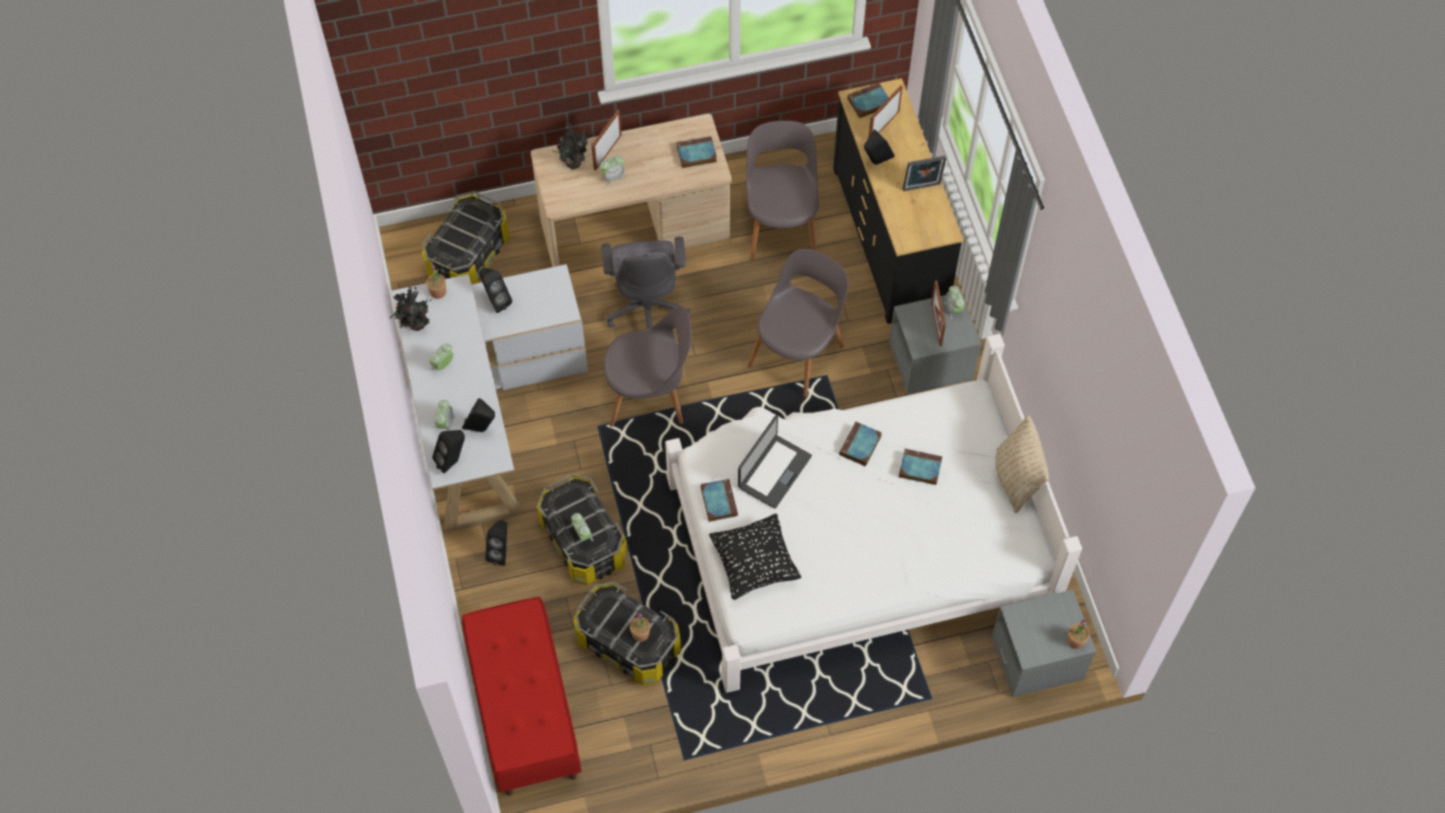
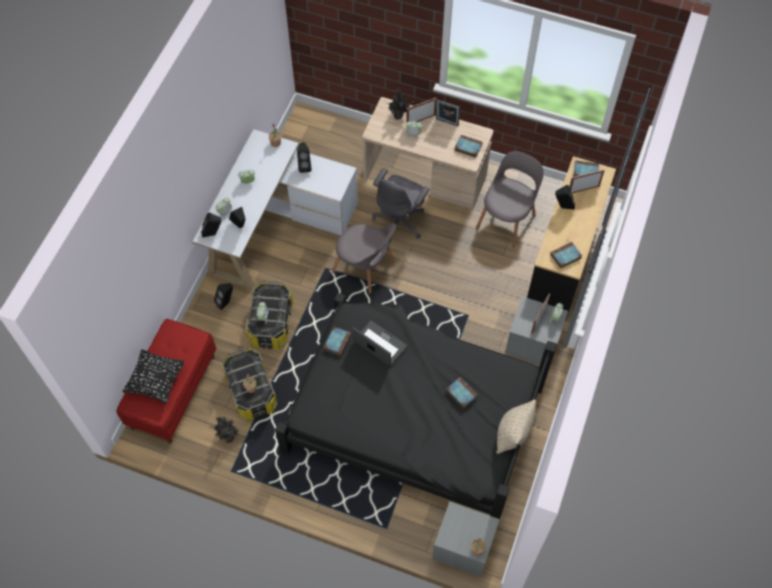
camera: 35 degrees right, 0 degrees up
potted plant [390,287,432,331] -> potted plant moved to [209,417,239,443]
storage box [421,191,510,285] -> none
white bed [665,334,1082,693] -> black bed [275,293,557,519]
black pillow [709,514,801,600] -> black pillow moved to [123,349,184,404]
laptop [738,415,812,509] -> laptop turned 120 degrees counterclockwise [353,321,407,366]
grey chair [748,248,848,397] -> none
book [839,422,882,467] -> book moved to [550,242,582,269]
picture frame [903,156,946,191] -> picture frame moved to [436,100,460,126]

